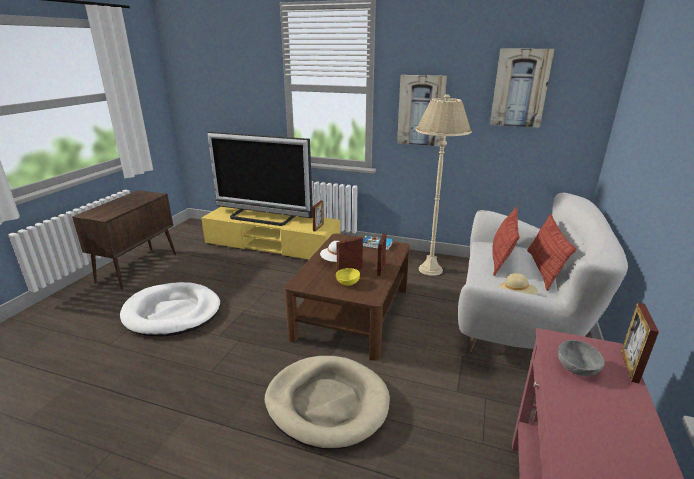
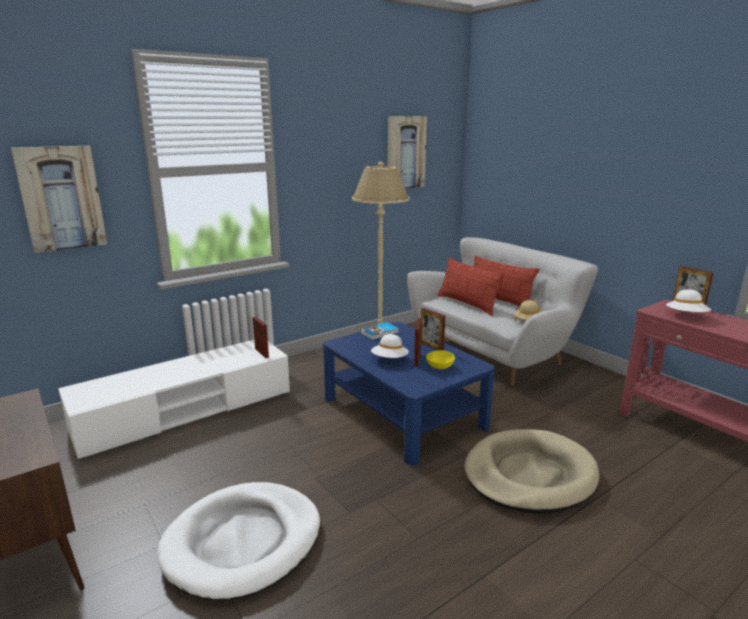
camera: 55 degrees left, 5 degrees down
yellow tv stand [201,207,340,259] -> white tv stand [58,340,290,460]
television [208,132,313,226] -> none
brown coffee table [285,233,410,361] -> blue coffee table [323,322,495,465]
picture [397,75,447,146] -> picture moved to [11,146,107,253]
grey bowl [558,340,605,376] -> white hat [666,289,711,312]

